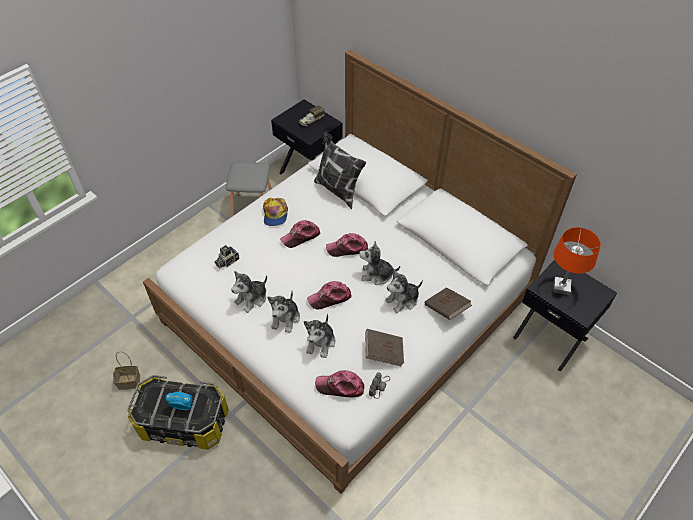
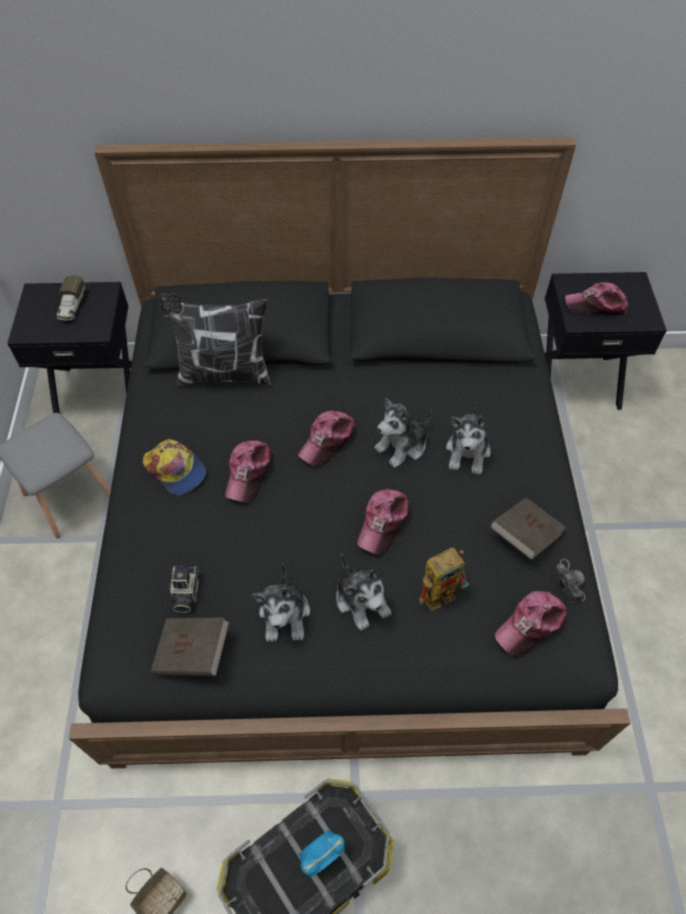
camera: 45 degrees left, 5 degrees up
white bed [143,50,577,494] -> black bed [69,137,630,768]
plush toy [304,314,335,358] -> toy robot [419,547,469,612]
brown book [425,287,472,320] -> brown book moved to [151,617,229,676]
orange table lamp [553,227,601,295] -> cap [565,282,628,315]

